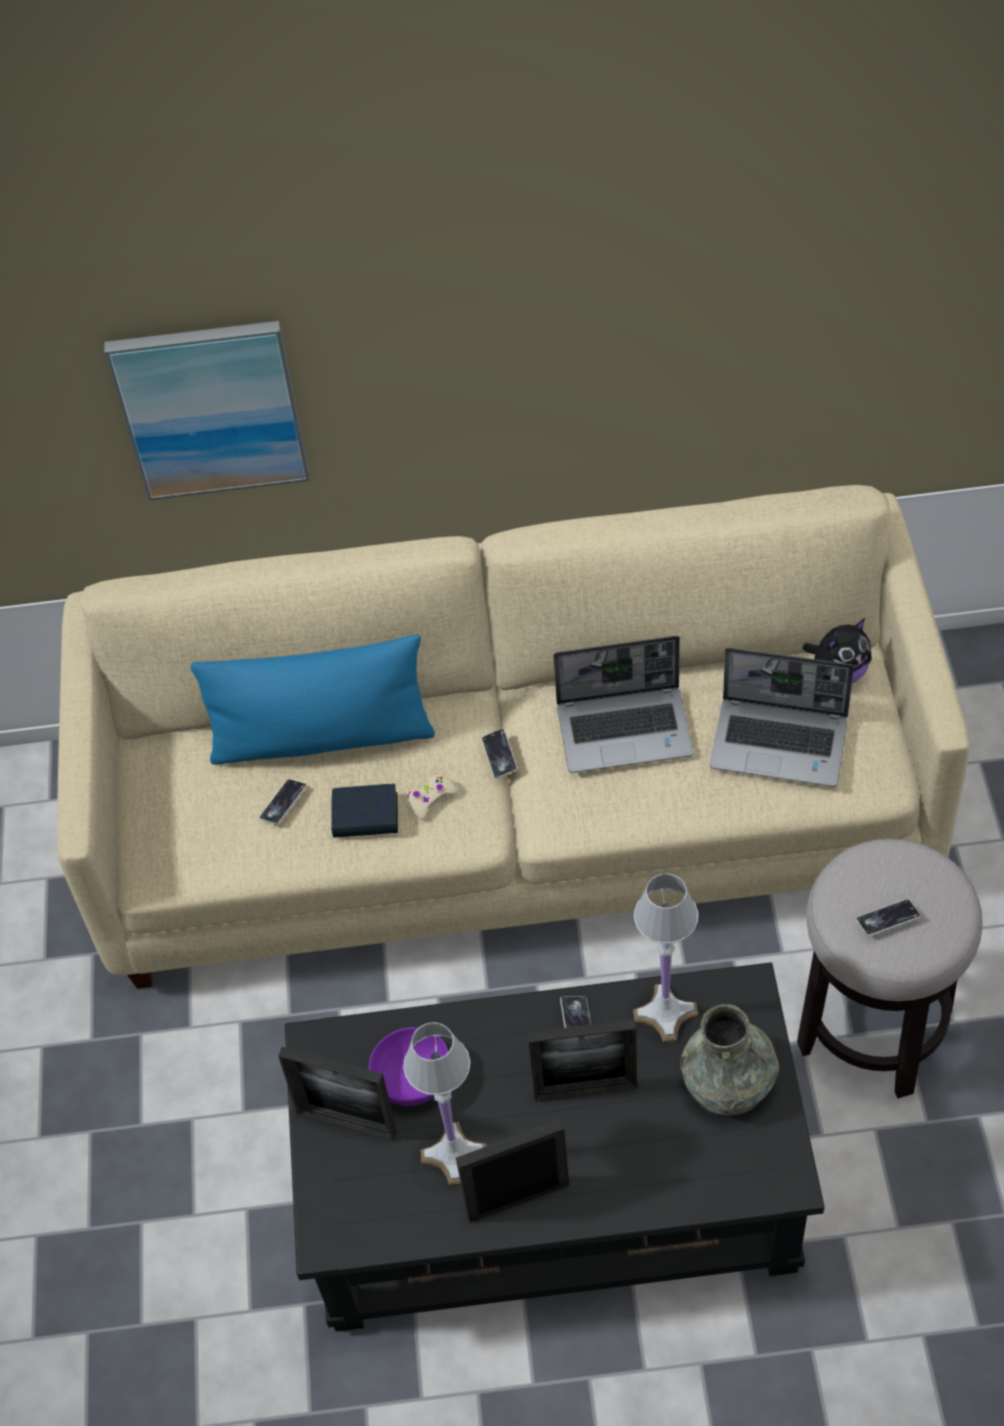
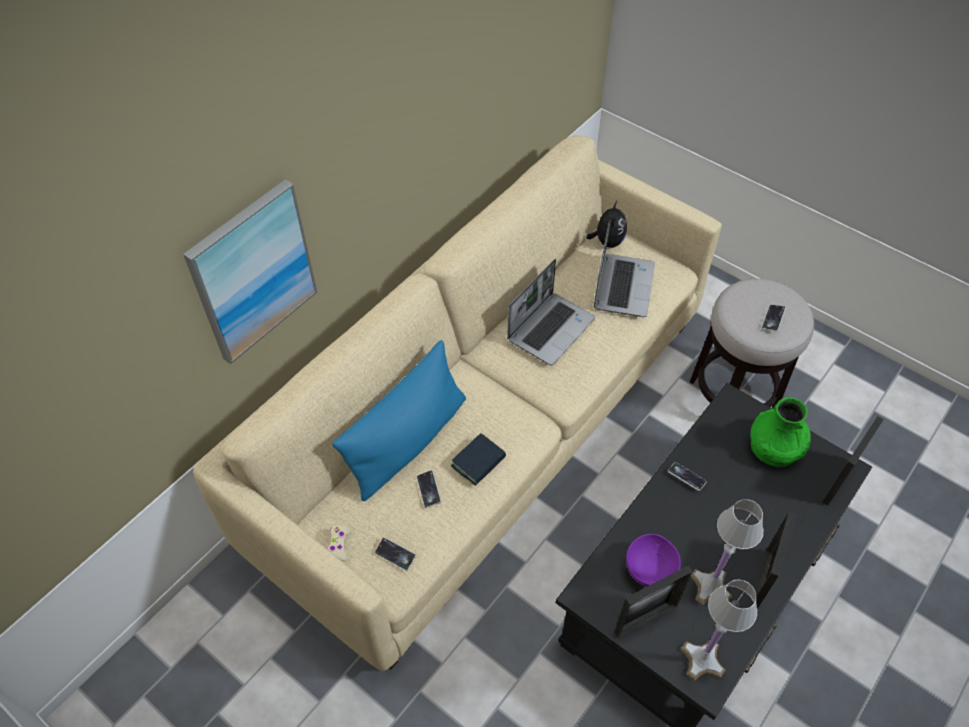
camera: 50 degrees left, 0 degrees up
beige game controller [408,773,459,820] -> beige game controller moved to [327,525,352,561]
phone [482,729,518,779] -> phone moved to [375,537,416,571]
picture frame [528,1019,637,1102] -> picture frame moved to [822,416,884,506]
white table lamp [633,873,698,1043] -> white table lamp moved to [681,579,757,681]
grey vase [680,1004,779,1116] -> green vase [750,397,811,467]
laptop [710,648,854,787] -> laptop turned 45 degrees counterclockwise [594,219,655,317]

